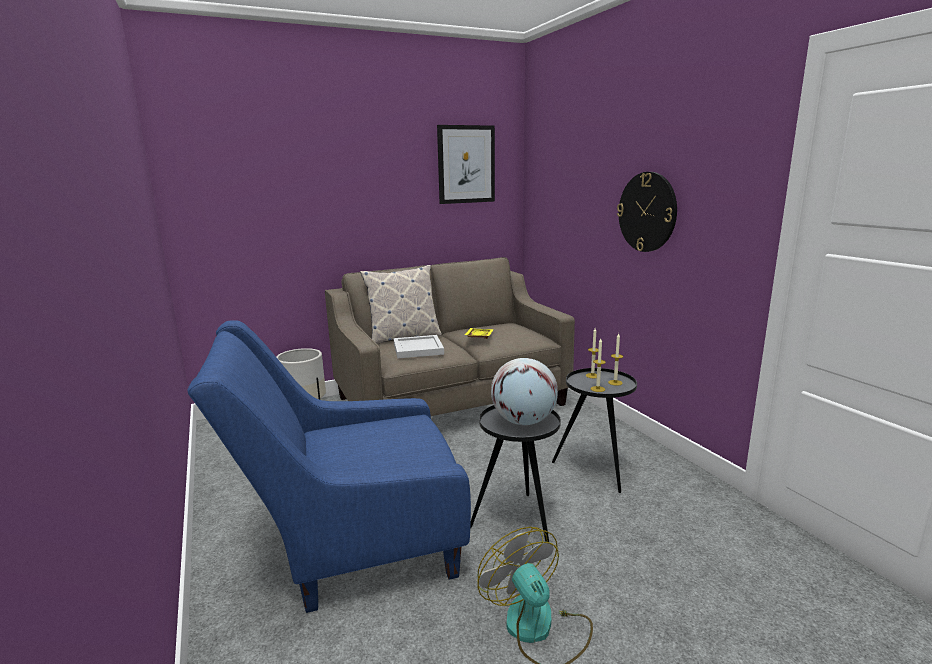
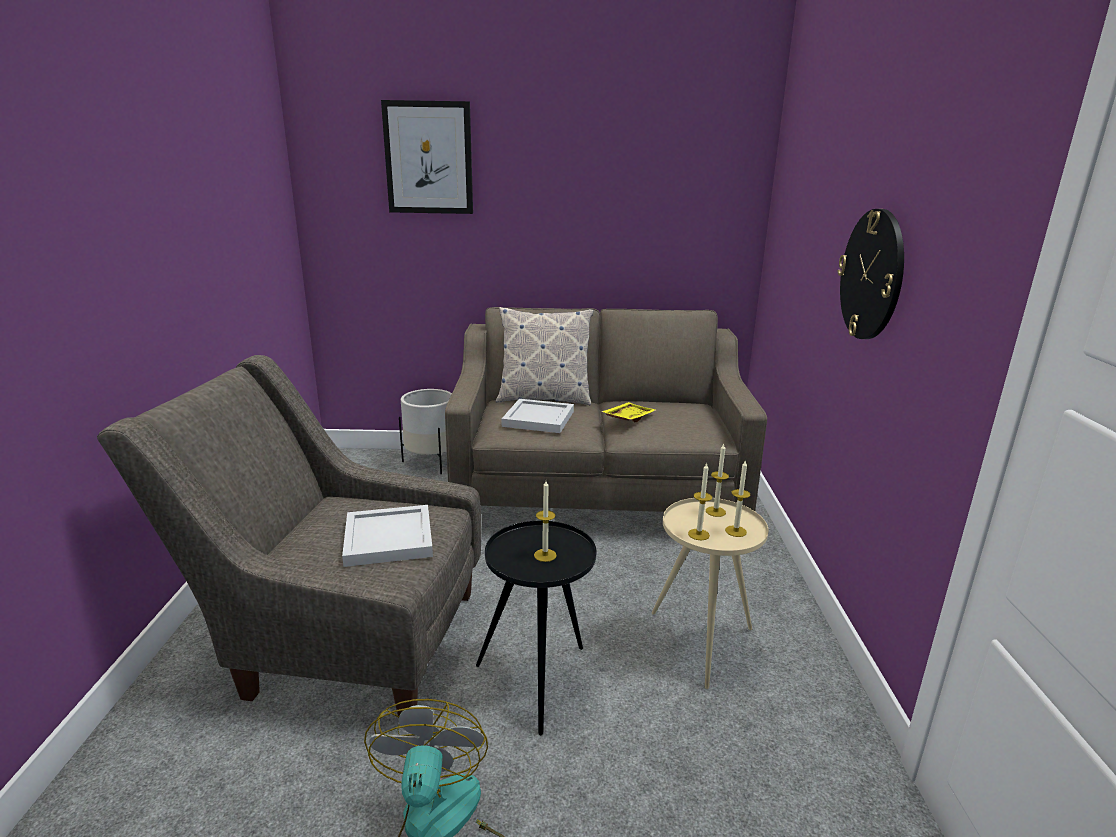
camera: 25 degrees right, 5 degrees up
blue armchair [187,320,471,613] -> grey armchair [97,355,481,716]
picture [437,125,495,204] -> picture moved to [381,100,473,214]
globe [491,358,558,425] -> candle [534,481,557,562]
black side table [552,368,637,493] -> beige side table [651,498,768,689]
none -> white tray [342,505,433,567]

